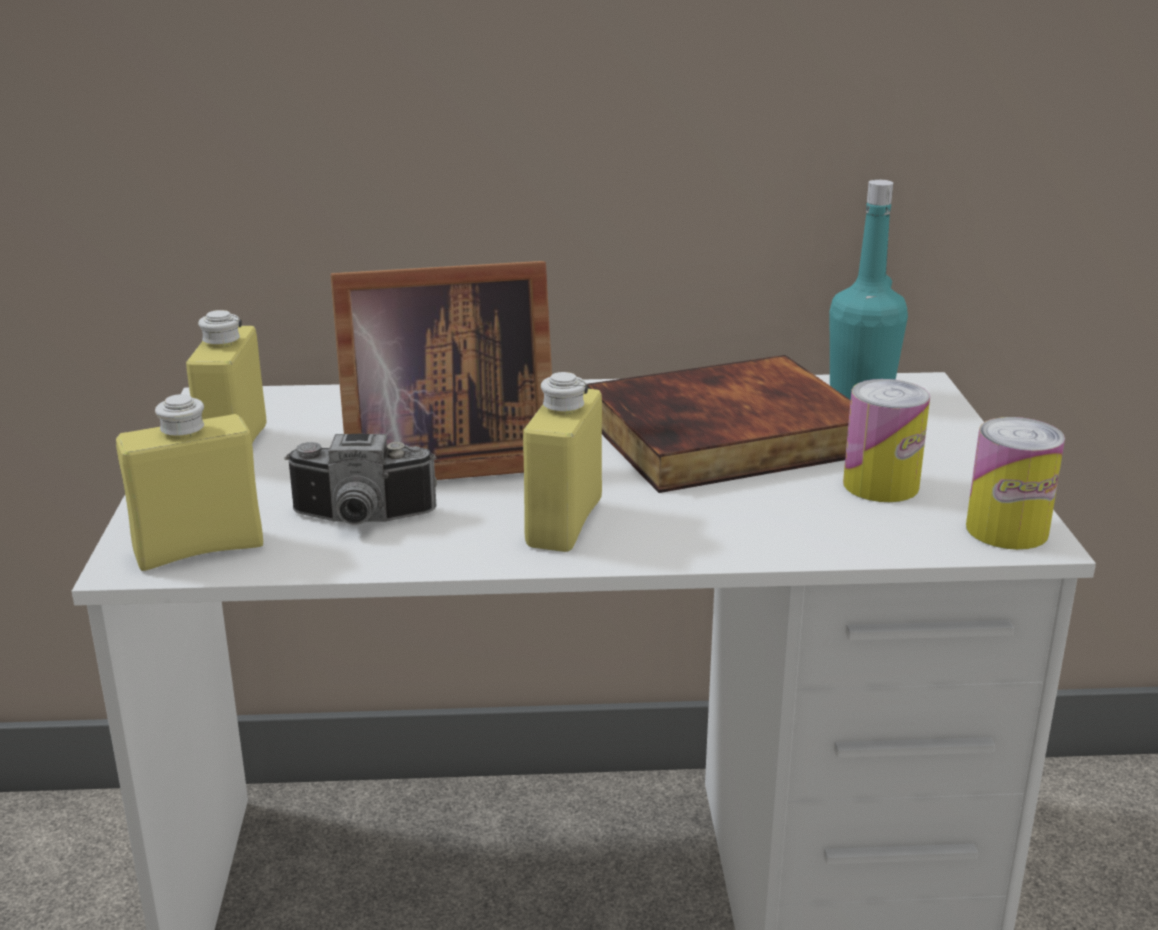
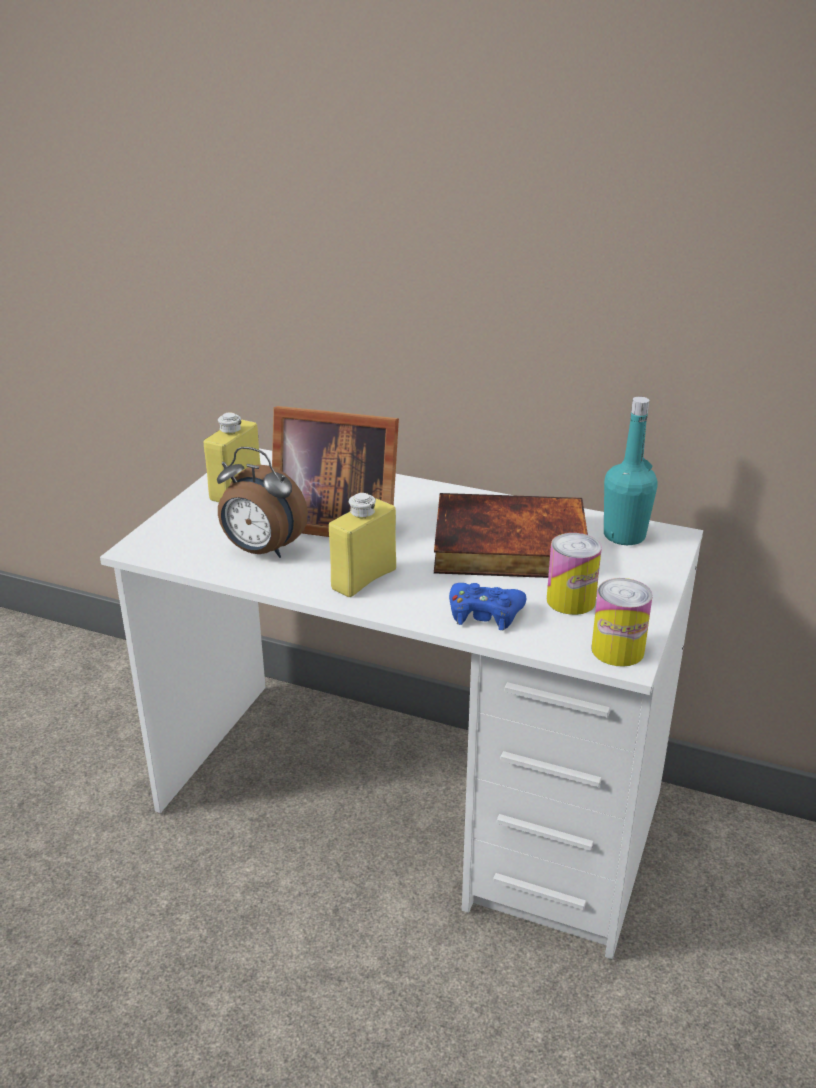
camera: 25 degrees right, 5 degrees up
yellow bottle [116,394,263,571] -> none
camera [284,434,437,525] -> alarm clock [217,447,308,558]
none -> blue game controller [449,583,526,630]

